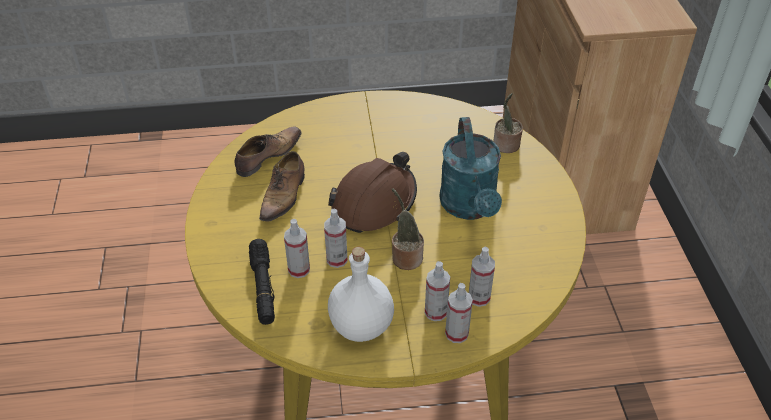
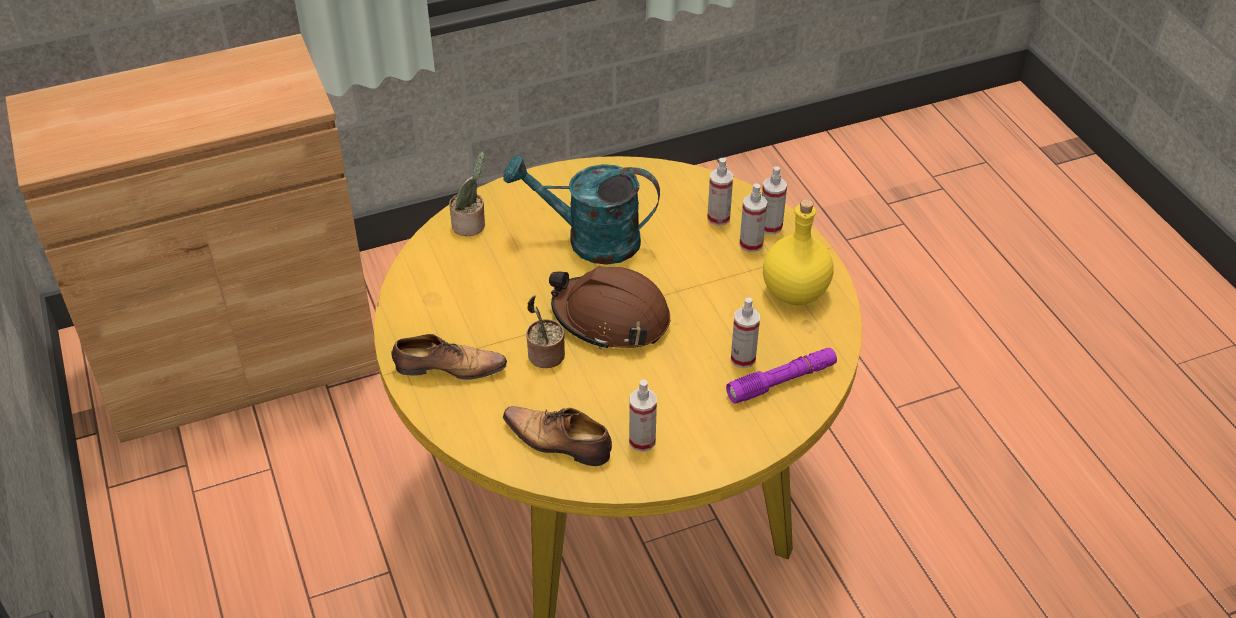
camera: 105 degrees left, 0 degrees up
black flashlight [249,239,275,325] -> purple flashlight [726,348,837,403]
shoe [259,151,305,221] -> shoe moved to [392,334,507,380]
spray bottle [324,209,348,268] -> spray bottle moved to [629,379,657,452]
white bottle [328,247,394,342] -> yellow bottle [763,199,834,305]
potted plant [392,188,424,270] -> potted plant moved to [526,295,565,368]
turquoise watering can [439,117,502,220] -> turquoise watering can turned 150 degrees counterclockwise [503,155,660,265]

